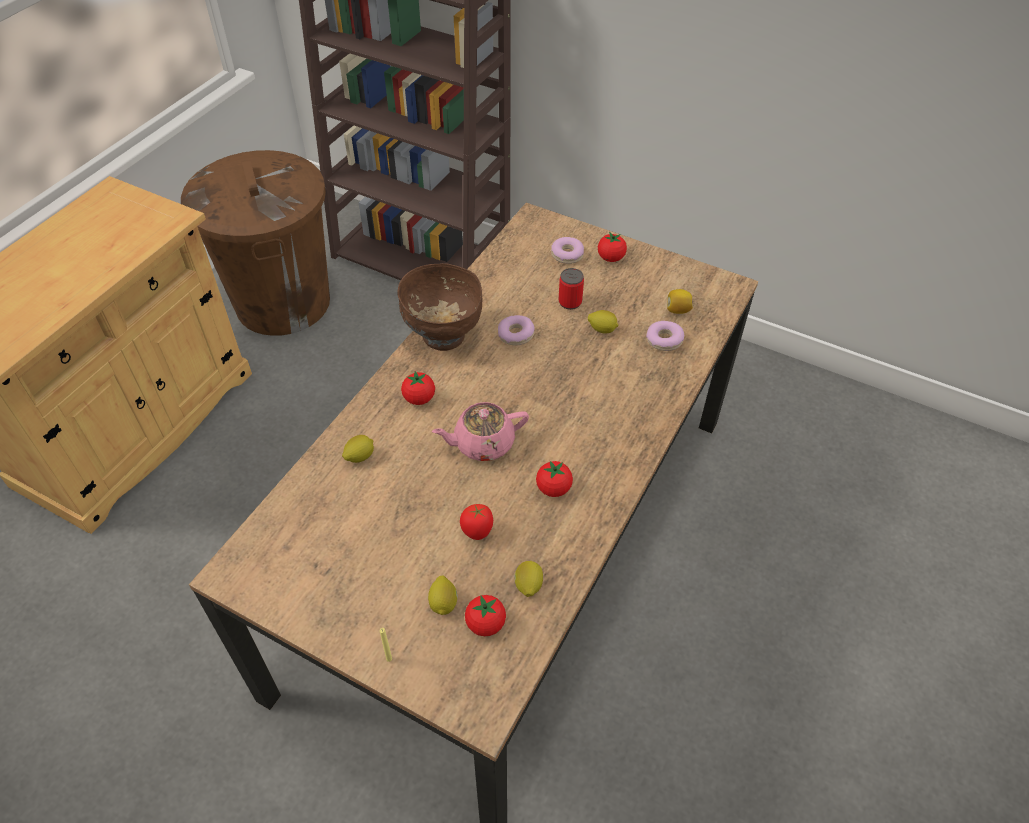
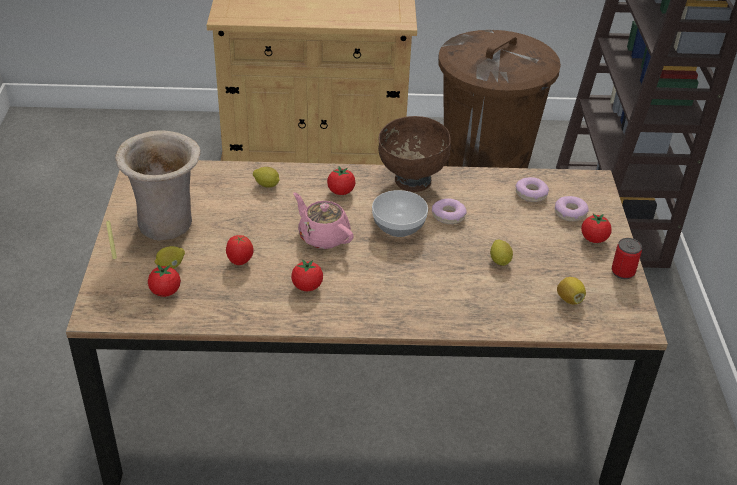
camera: 60 degrees right, 10 degrees down
lemon [514,561,543,597] -> none
can [559,268,584,310] -> can moved to [612,238,642,279]
donut [646,321,684,351] -> donut moved to [515,177,549,202]
none -> beige vase [115,130,200,241]
none -> bowl [372,190,428,237]

